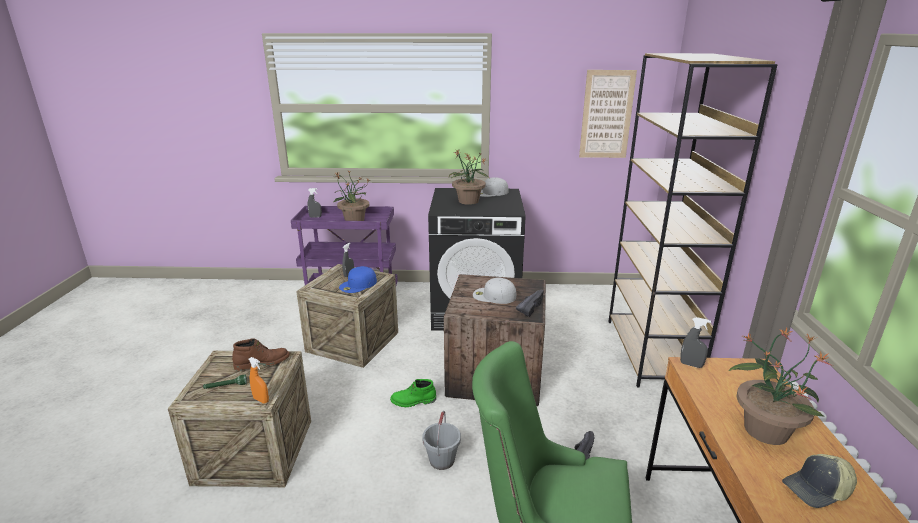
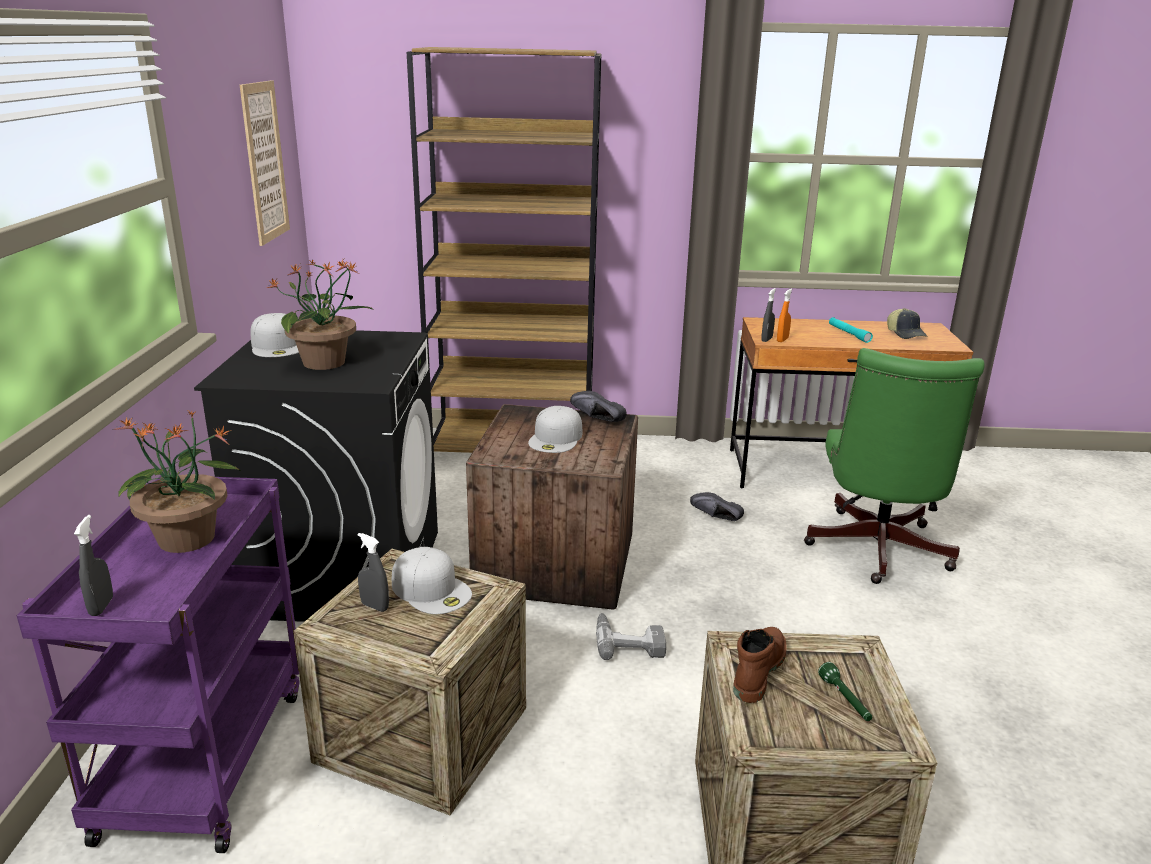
camera: 90 degrees left, 0 degrees up
brown boot [232,338,290,371] -> brown boot turned 45 degrees clockwise [733,627,787,703]
orange spray bottle [249,357,269,403] -> orange spray bottle moved to [777,289,792,342]
blue cap [339,266,377,293] -> white cap [392,547,472,614]
green boot [390,379,436,407] -> power drill [596,613,666,660]
grey bucket [422,411,461,470] -> none
potted plant [729,327,833,445] -> turquoise flashlight [829,317,873,343]

